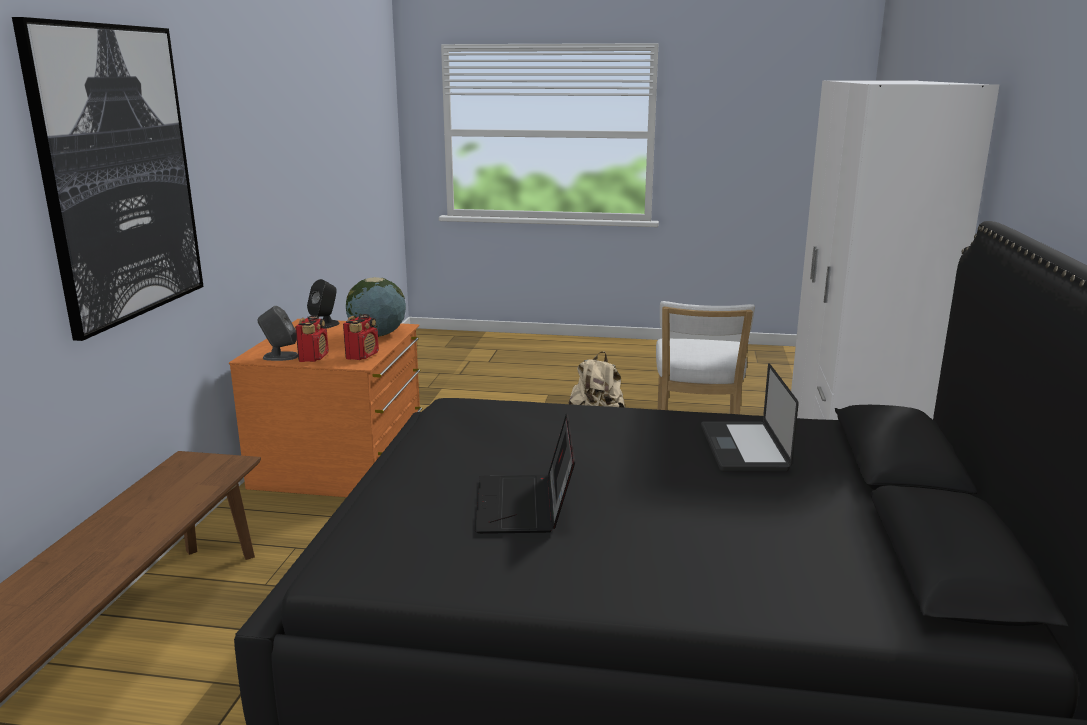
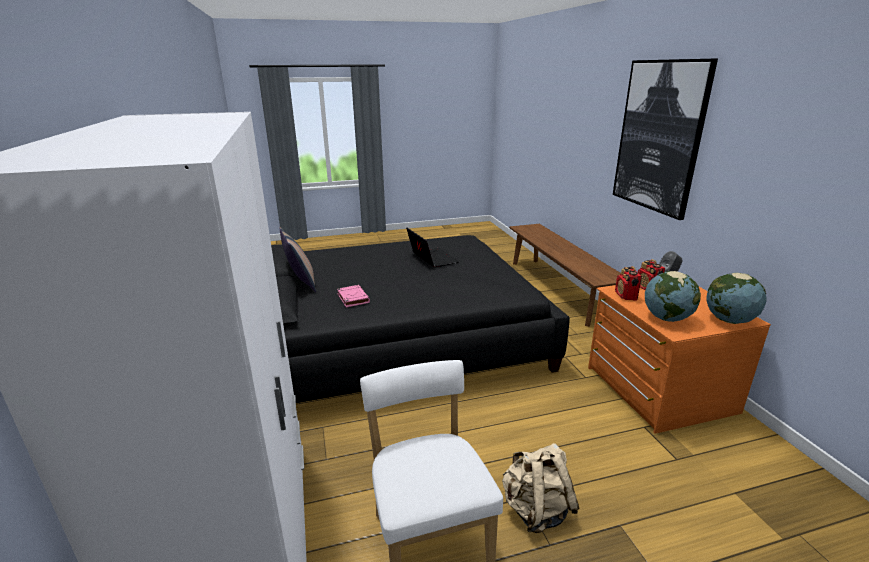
camera: 155 degrees right, 5 degrees up
black speaker [307,279,340,329] -> globe [706,273,767,324]
laptop [701,363,799,472] -> pink book [337,285,370,307]
none -> pillow [279,227,316,292]

